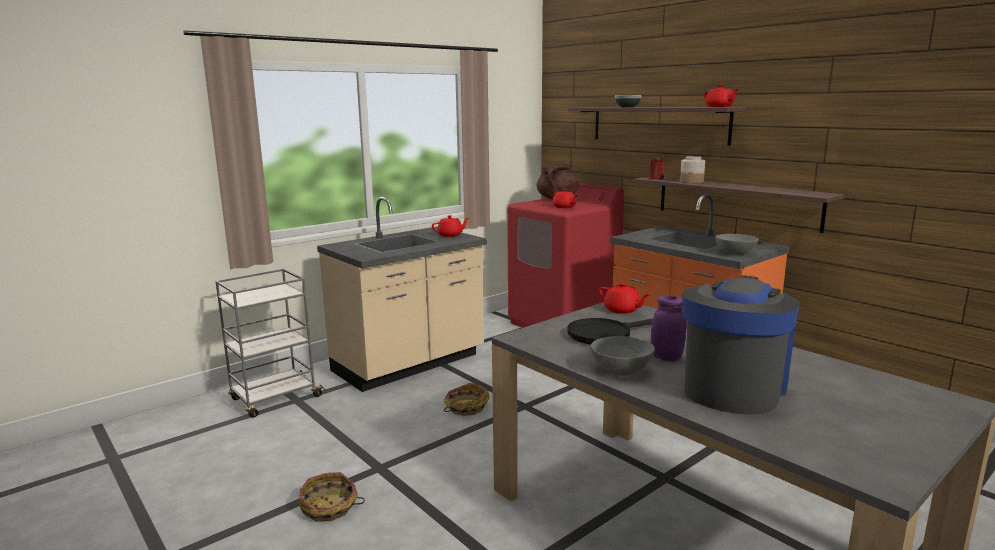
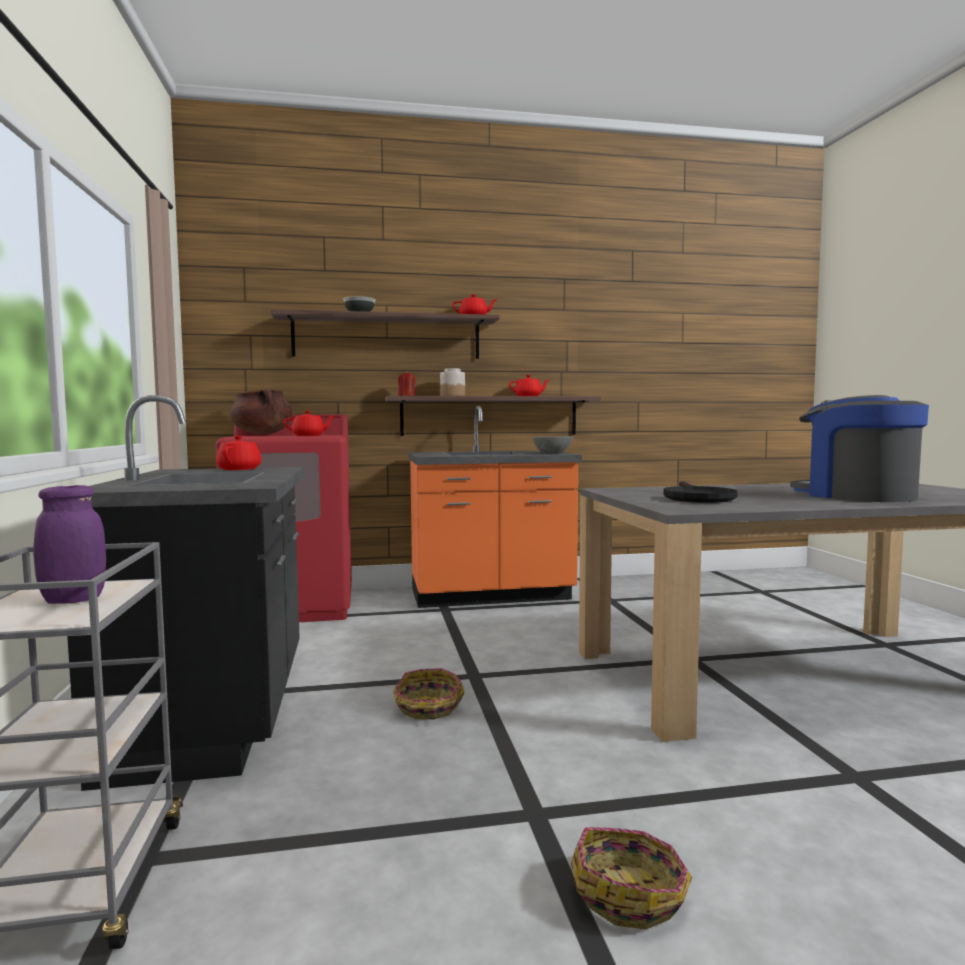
camera: 60 degrees left, 10 degrees down
beige counter [317,197,487,392] -> black counter [67,395,304,791]
grey bowl [591,336,655,376] -> none
red teapot [599,283,650,314] -> red teapot moved to [509,375,549,396]
purple jar [651,295,687,361] -> purple jar moved to [33,485,106,604]

